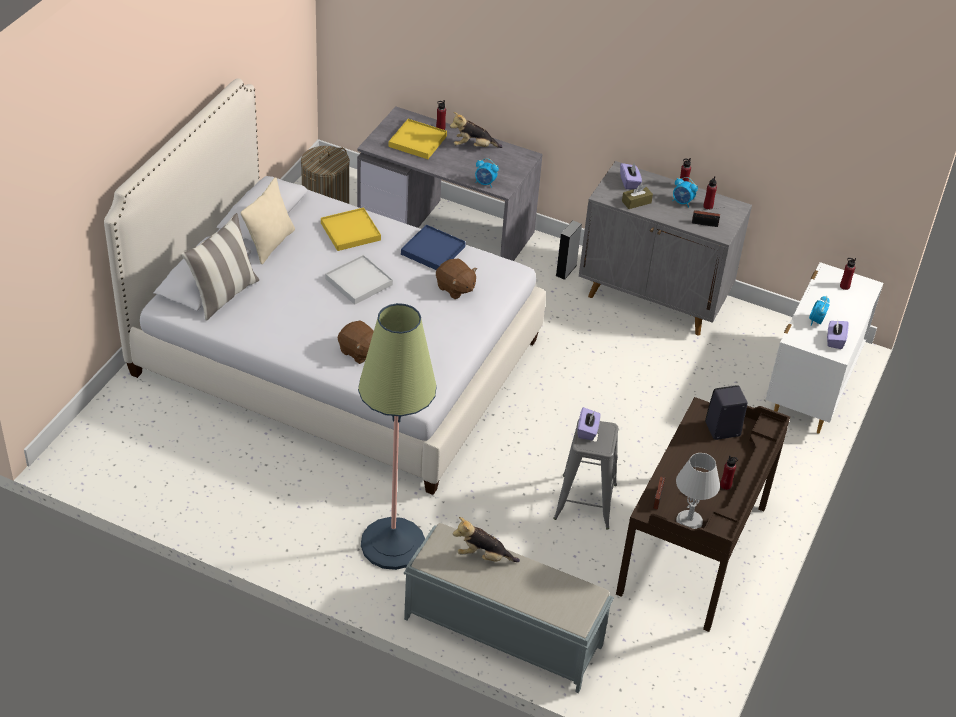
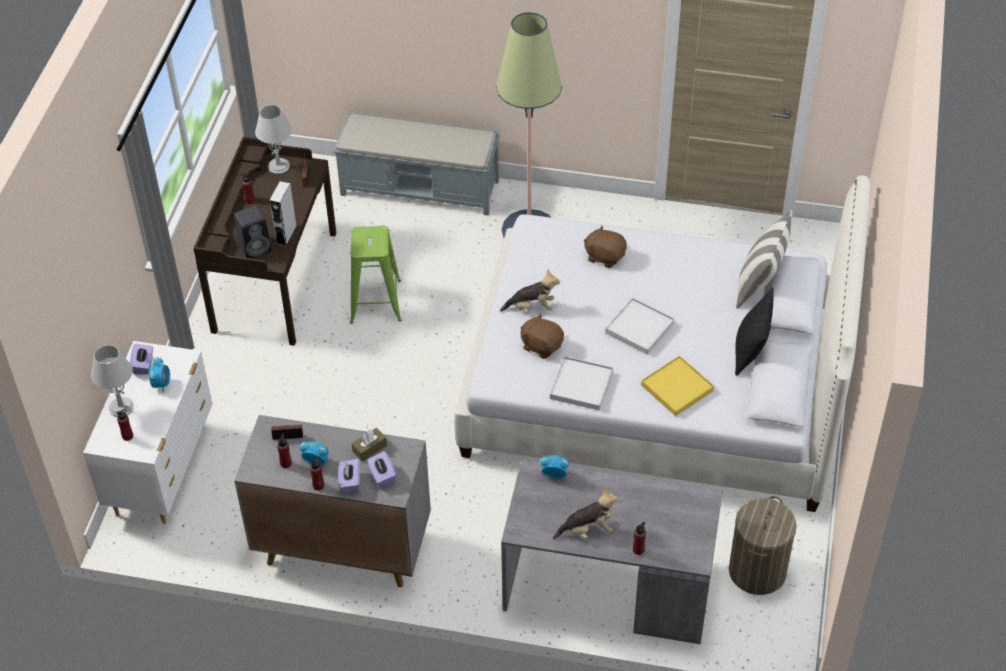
camera: 170 degrees right, 5 degrees up
beige pillow [241,177,295,264] -> black pillow [735,287,774,376]
yellow tray [389,119,447,159] -> none
blue tray [401,225,466,270] -> white tray [550,356,613,410]
plush toy [453,517,520,562] -> plush toy moved to [500,270,560,314]
grey stool [553,419,618,530] -> green stool [350,226,402,324]
grey speaker [556,220,582,280] -> grey speaker moved to [269,181,297,246]
purple tissue box [578,407,600,440] -> purple tissue box moved to [338,459,360,493]
none -> grey table lamp [91,345,134,417]

